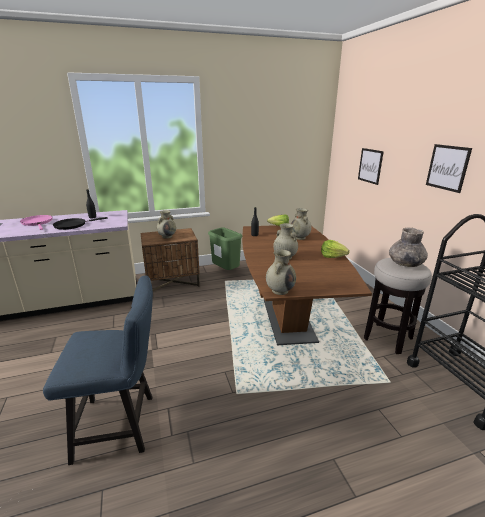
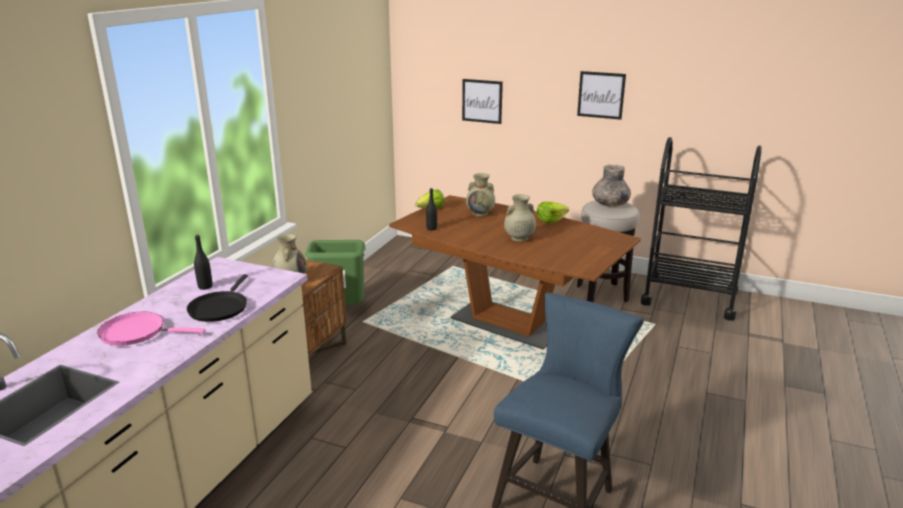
camera: 50 degrees left, 0 degrees up
beige vase [266,250,296,295] -> none

